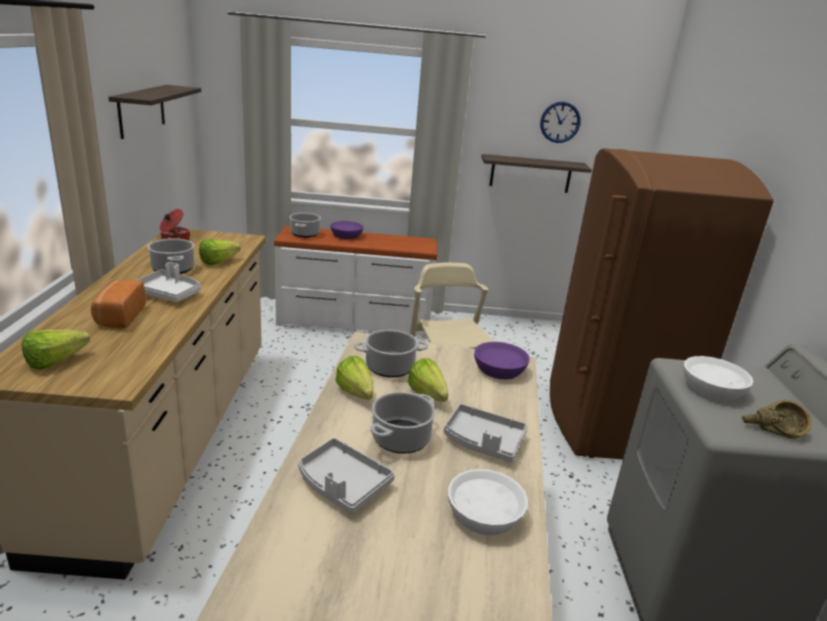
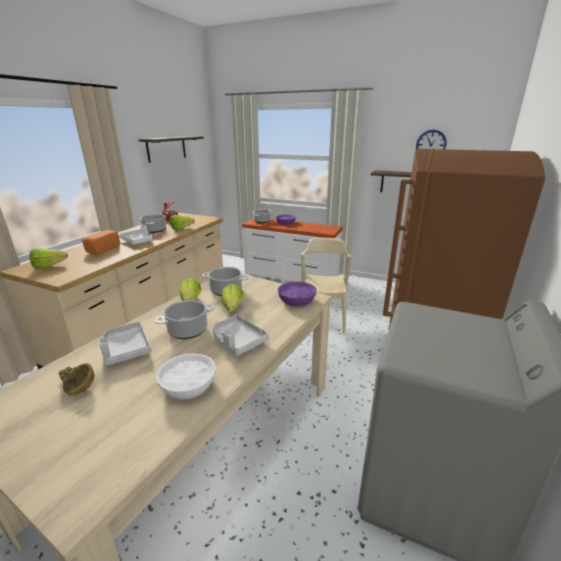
camera: 25 degrees right, 0 degrees up
white bowl [684,356,754,401] -> none
brown bowl [742,400,811,439] -> brown bowl moved to [59,363,94,396]

